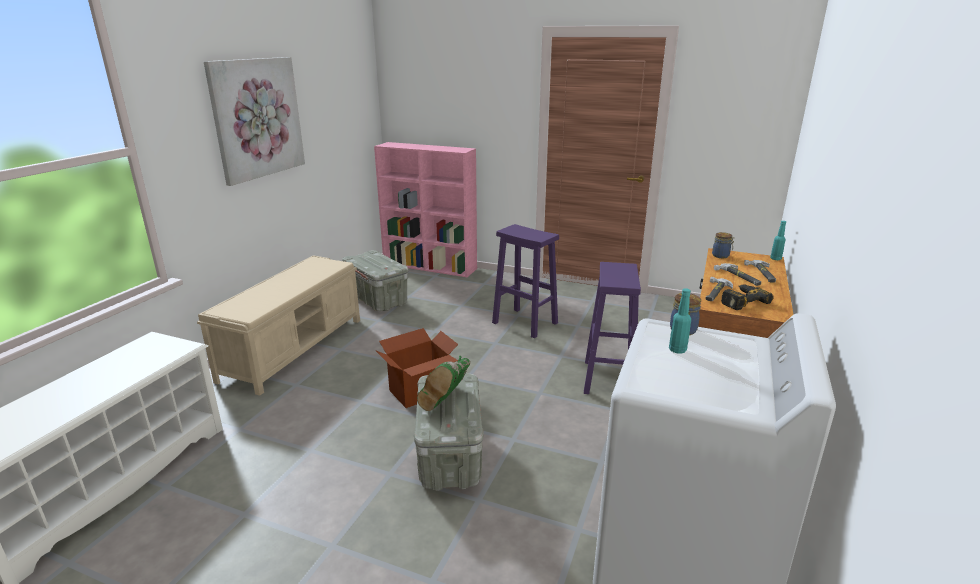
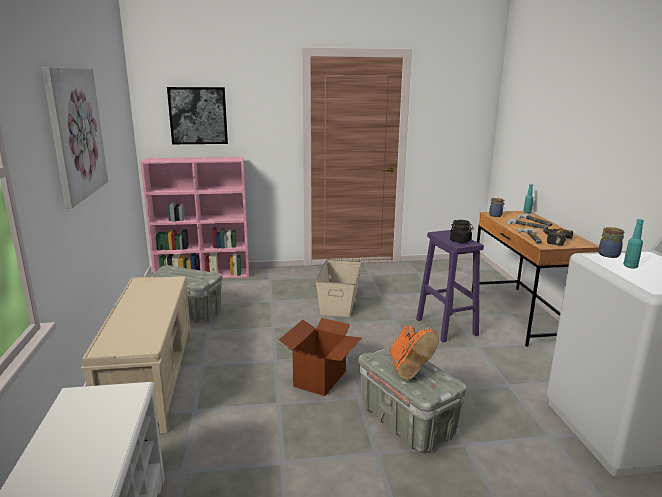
camera: 30 degrees left, 5 degrees down
green boot [417,356,470,411] -> orange boot [390,325,439,380]
purple stool [492,224,559,338] -> beige storage box [316,259,362,317]
none -> picture [167,87,228,144]
none -> black jar [450,220,474,243]

